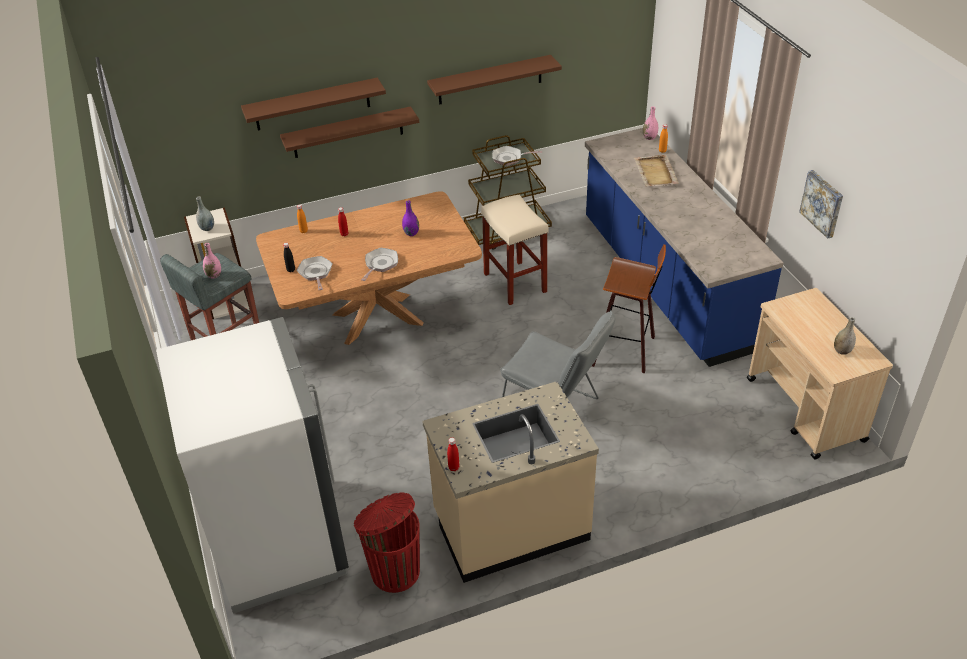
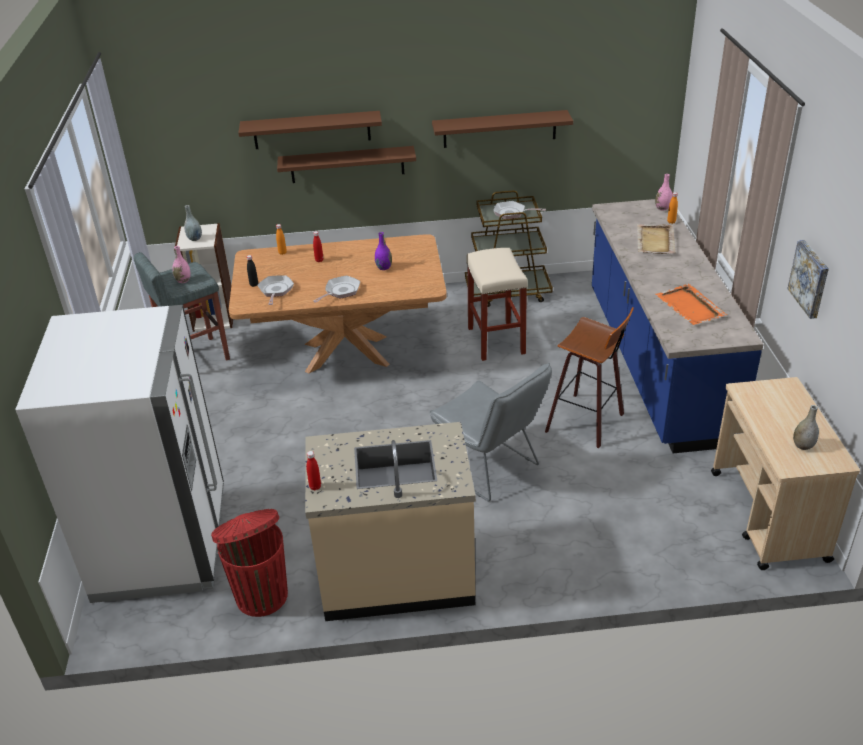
camera: 15 degrees right, 5 degrees down
none -> orange tray [655,284,727,325]

